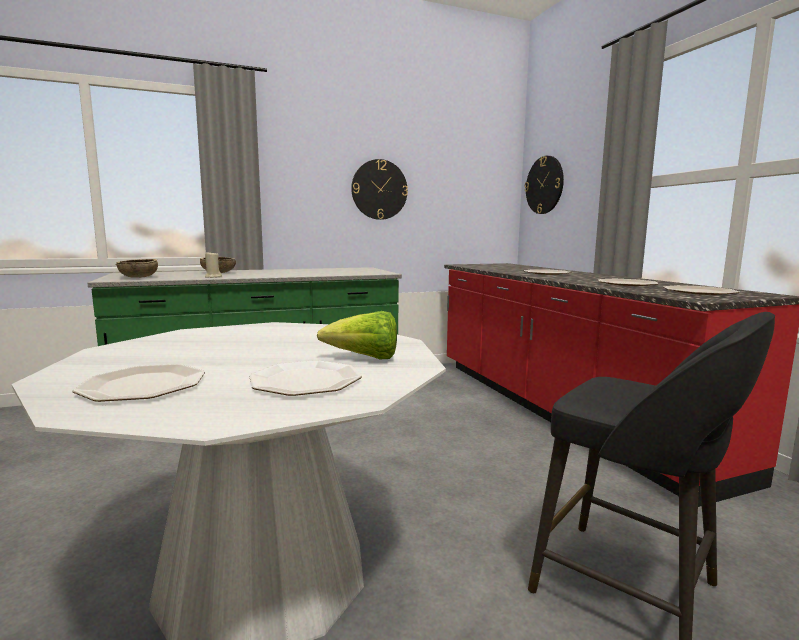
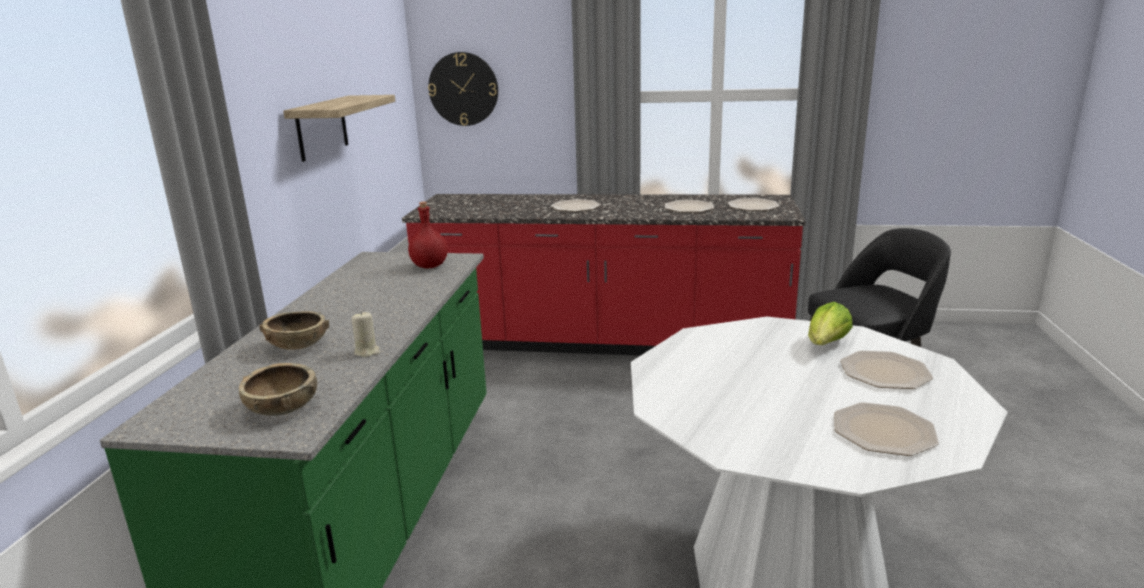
camera: 60 degrees left, 10 degrees up
wall clock [351,159,408,220] -> shelf [283,95,395,162]
none -> red bottle [408,202,448,268]

